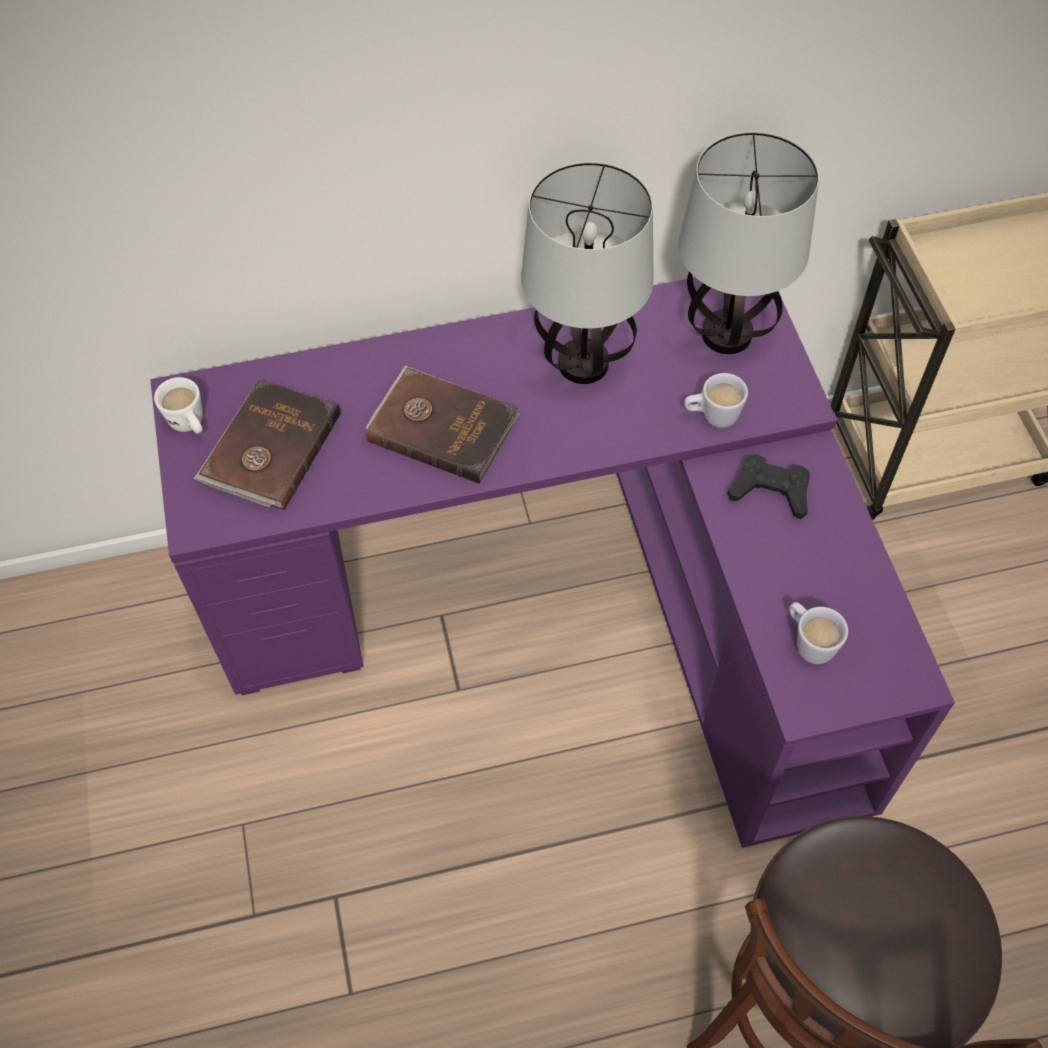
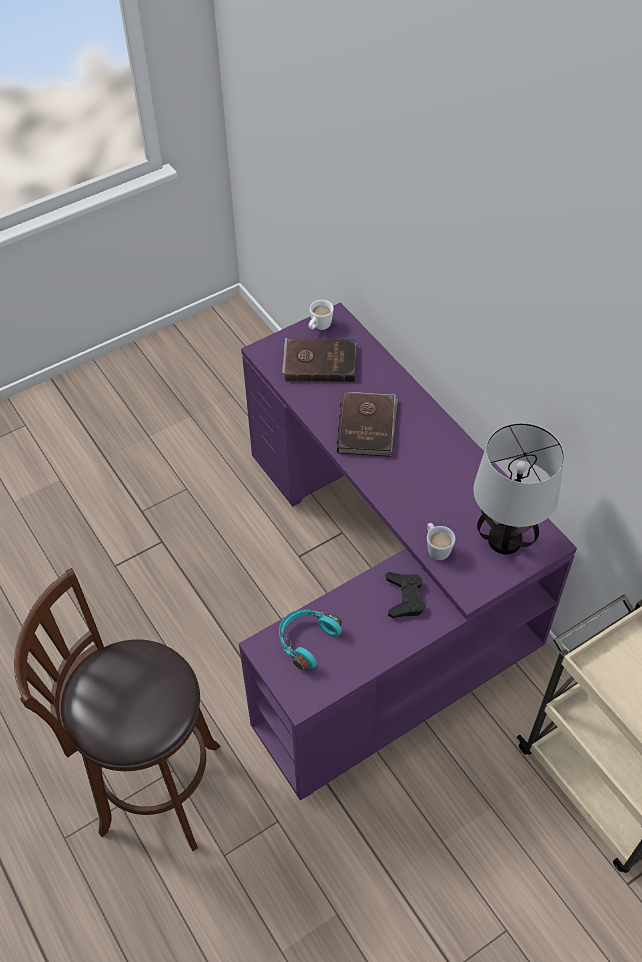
camera: 70 degrees right, 5 degrees down
table lamp [521,161,654,384] -> none
white mug [789,602,848,664] -> turquoise headphones [279,609,342,670]

